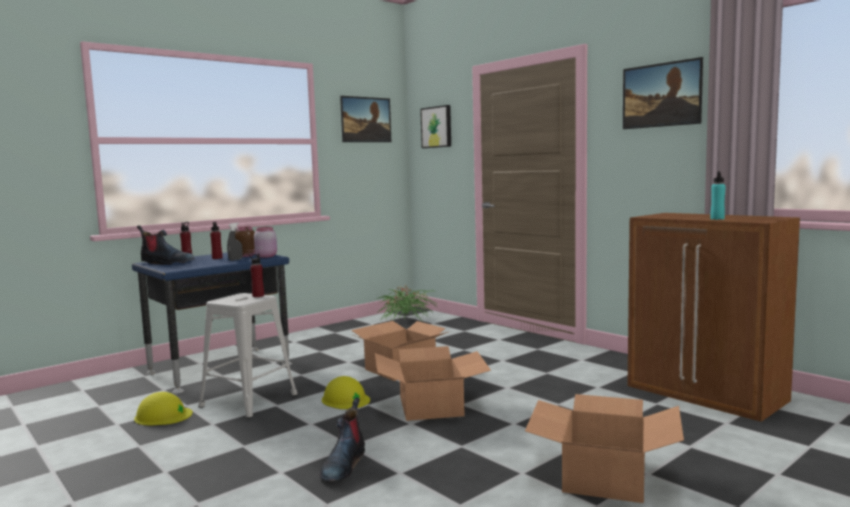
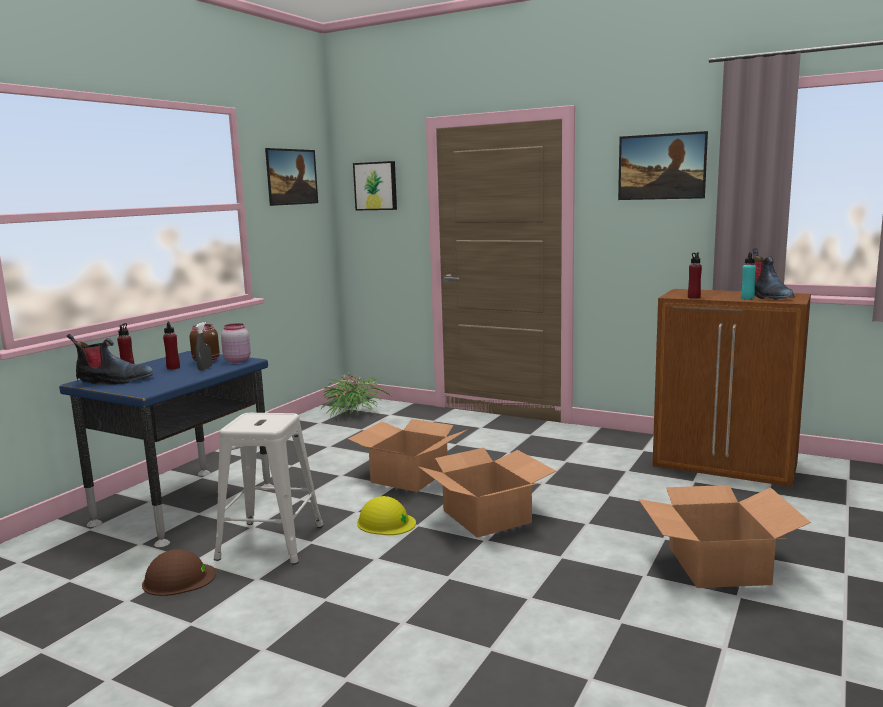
camera: 20 degrees left, 5 degrees up
yellow hard hat [134,392,193,425] -> brown hard hat [142,549,216,596]
red bottle [249,253,264,297] -> red bottle moved to [688,252,702,299]
boot [320,398,365,481] -> boot moved to [752,248,795,300]

